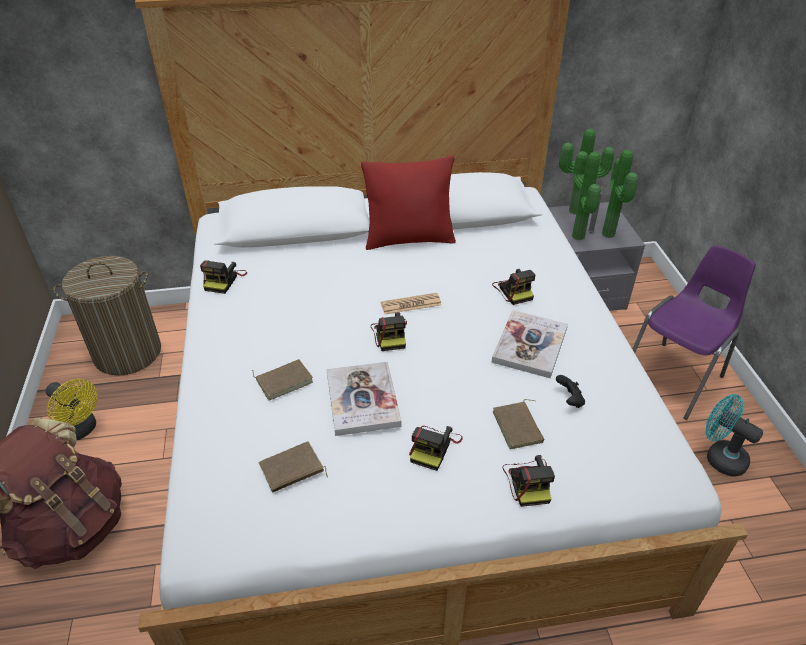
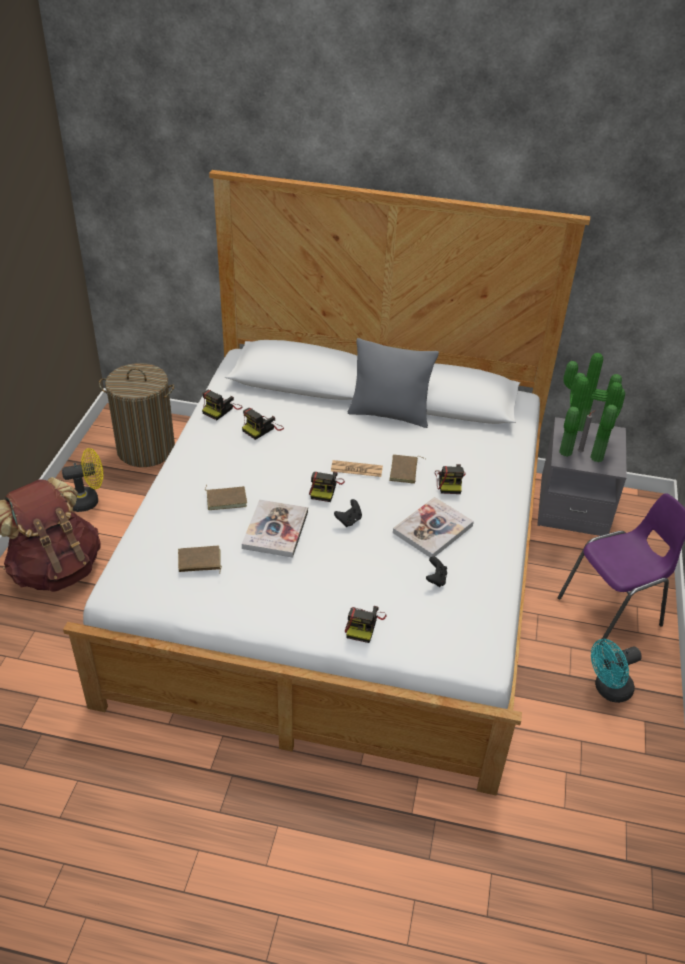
camera: 20 degrees right, 0 degrees up
yellow fan [46,379,98,440] -> yellow fan turned 75 degrees counterclockwise [62,448,103,512]
red pillow [361,156,456,250] -> grey pillow [348,338,439,428]
camera [409,426,463,471] -> camera moved to [242,408,284,440]
brown book [493,399,544,449] -> brown book moved to [389,454,425,484]
turquoise fan [706,394,763,477] -> turquoise fan turned 90 degrees counterclockwise [591,639,642,703]
none -> black game controller [334,499,362,527]

